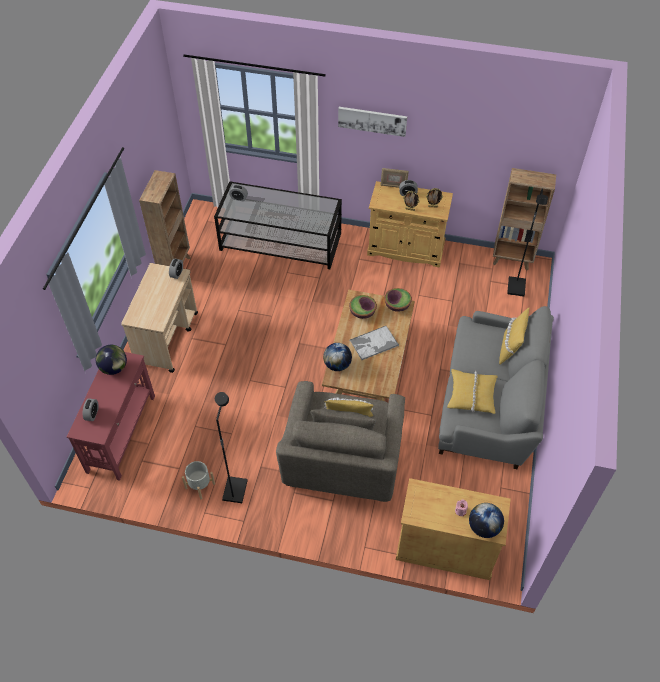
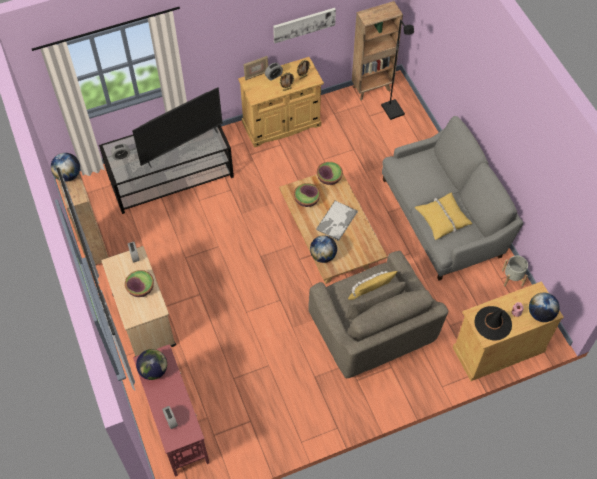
camera: 35 degrees left, 5 degrees up
grey planter [182,461,215,500] -> grey planter moved to [502,256,528,287]
black floor lamp [215,392,248,503] -> none
picture [338,107,407,137] -> picture moved to [273,8,336,43]
yellow pillow [499,308,529,364] -> none
none -> globe [51,153,80,182]
none -> bowl [125,270,154,297]
none -> television [132,88,223,168]
none -> black hat [474,306,512,340]

